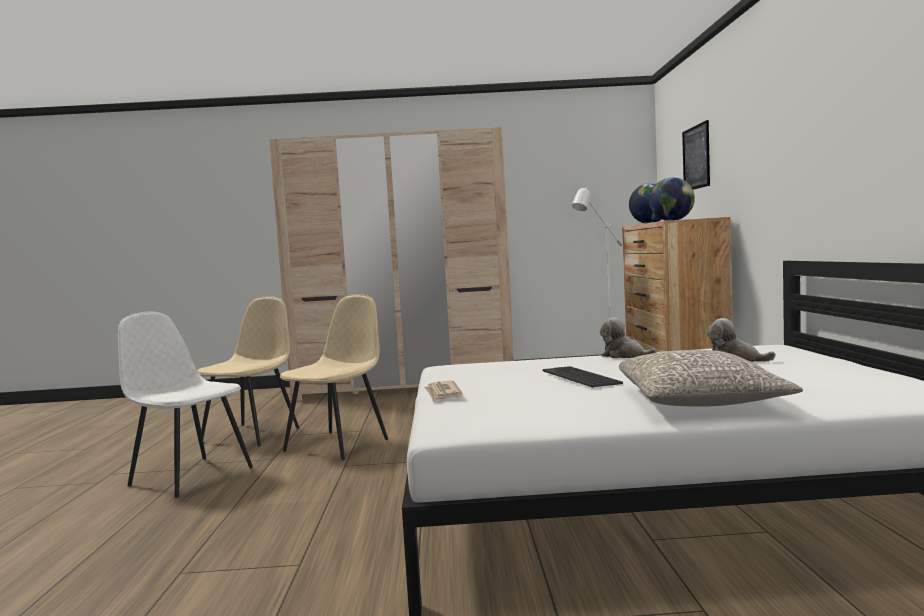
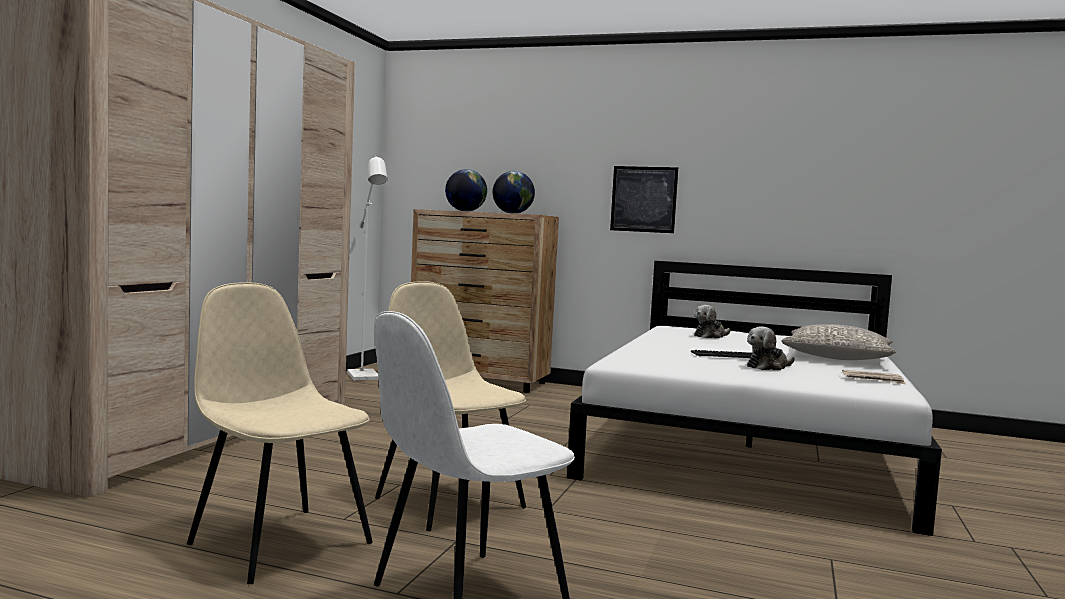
camera: 70 degrees left, 0 degrees up
newspaper [424,381,463,402] -> newspaper moved to [842,370,906,384]
plush toy [600,318,657,358] -> plush toy moved to [747,326,795,370]
picture [682,120,710,190] -> picture moved to [610,166,678,233]

